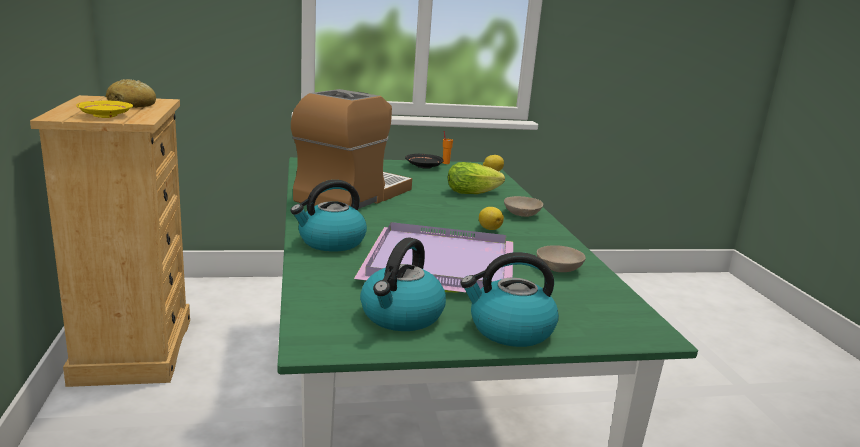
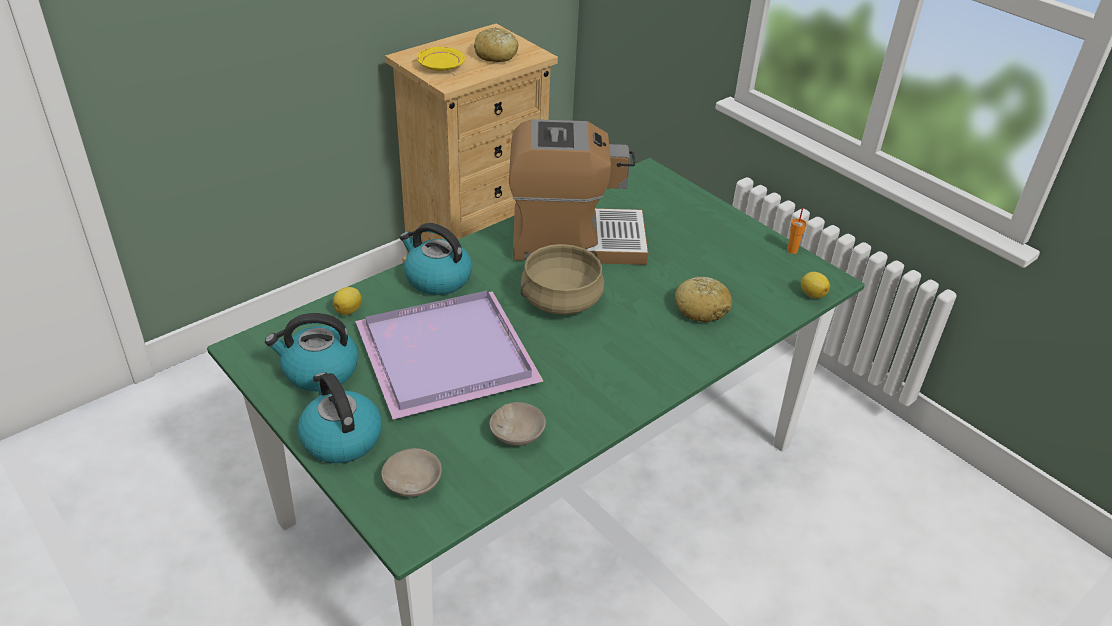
camera: 60 degrees right, 20 degrees up
black plate [405,154,444,169] -> none
lettuce [448,162,505,194] -> bread [675,277,732,322]
lemon [479,207,504,230] -> lemon moved to [333,287,362,315]
beige bowl [504,196,543,217] -> beige bowl moved to [381,448,442,497]
none -> beige cooking pot [520,244,604,315]

